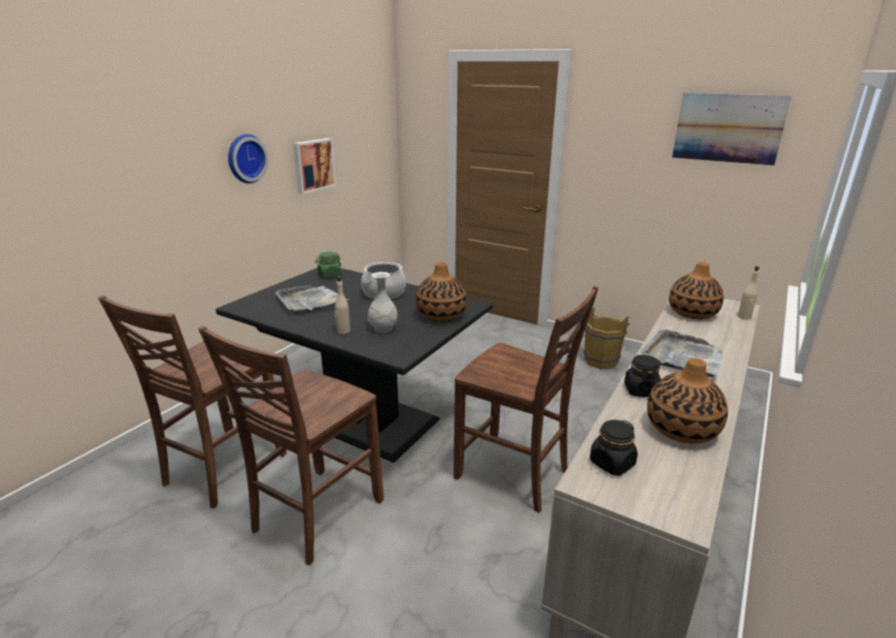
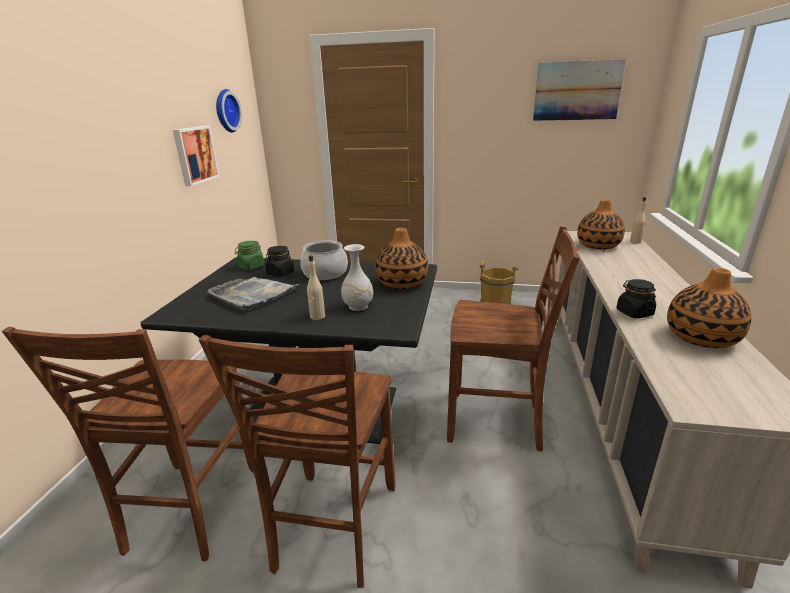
camera: 20 degrees left, 0 degrees up
wall clock [228,134,269,183] -> wall clock moved to [216,89,242,133]
black jar [590,420,638,476] -> black jar moved to [265,246,294,276]
grey tray [641,330,723,377] -> none

